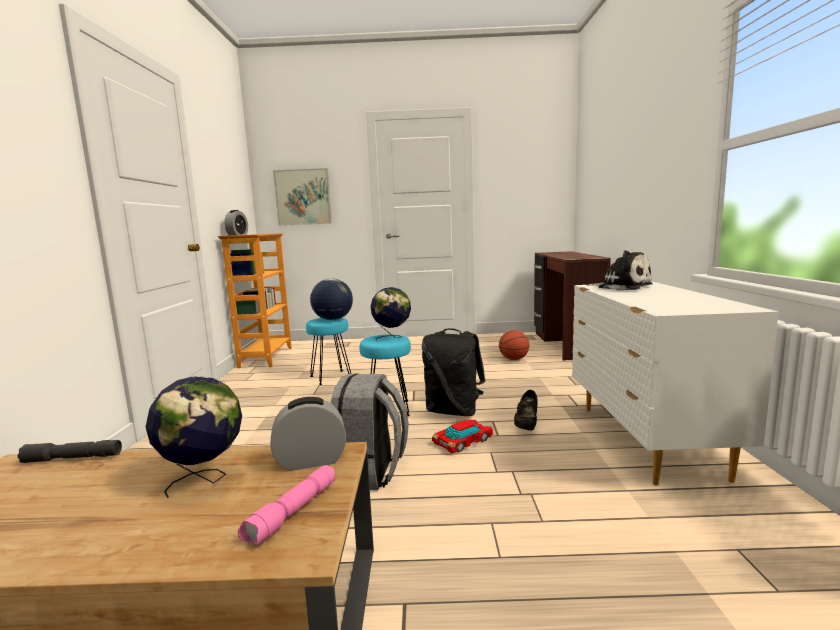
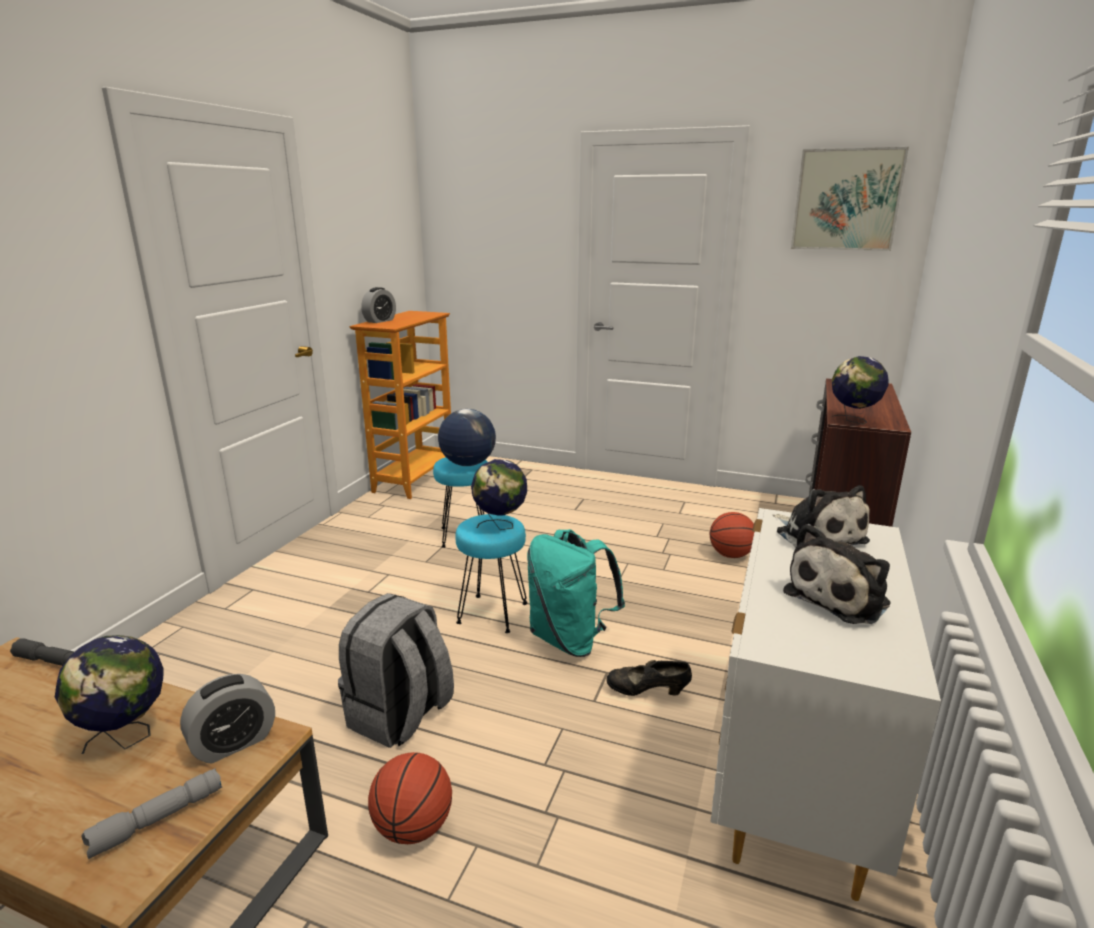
camera: 20 degrees right, 10 degrees up
pink flashlight [238,465,335,546] -> grey flashlight [81,768,222,859]
alarm clock [270,397,346,471] -> alarm clock turned 135 degrees clockwise [180,674,275,763]
picture [273,168,332,226] -> picture moved to [791,147,909,251]
black backpack [422,328,486,416] -> turquoise backpack [527,529,625,657]
toy car [432,420,493,454] -> none
black shoe [514,390,538,431] -> black shoe turned 60 degrees clockwise [606,660,692,696]
none -> basketball [368,752,452,844]
none -> plush toy [783,524,891,624]
none -> globe [832,356,888,425]

